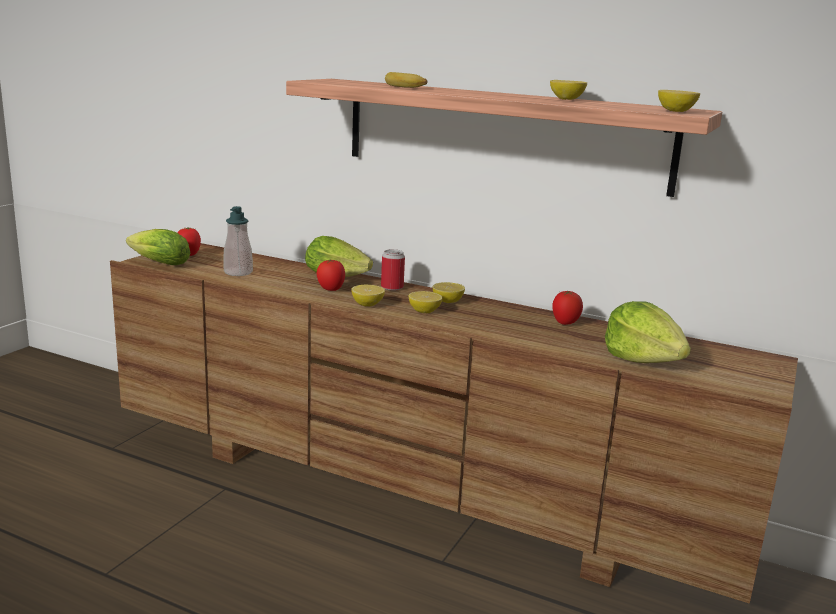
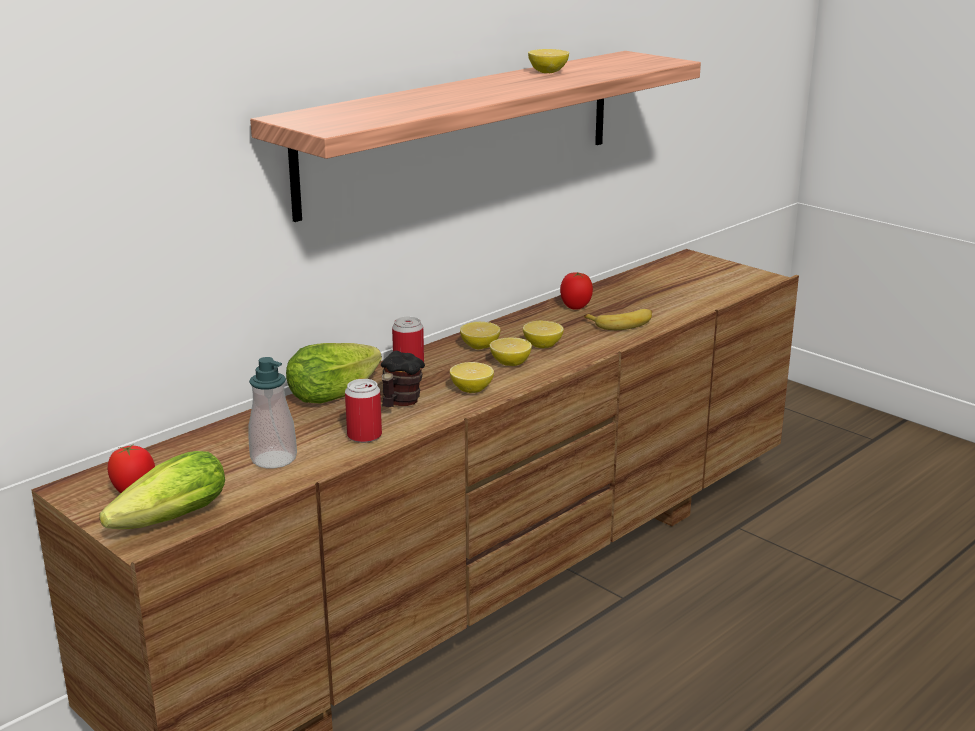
camera: 70 degrees left, 5 degrees up
tomato [317,259,345,291] -> mug [381,351,425,407]
banana [385,72,427,88] -> banana moved to [584,309,652,330]
lettuce [605,301,691,363] -> none
lemon [658,90,700,112] -> lemon moved to [523,321,564,348]
none -> can [345,379,382,443]

